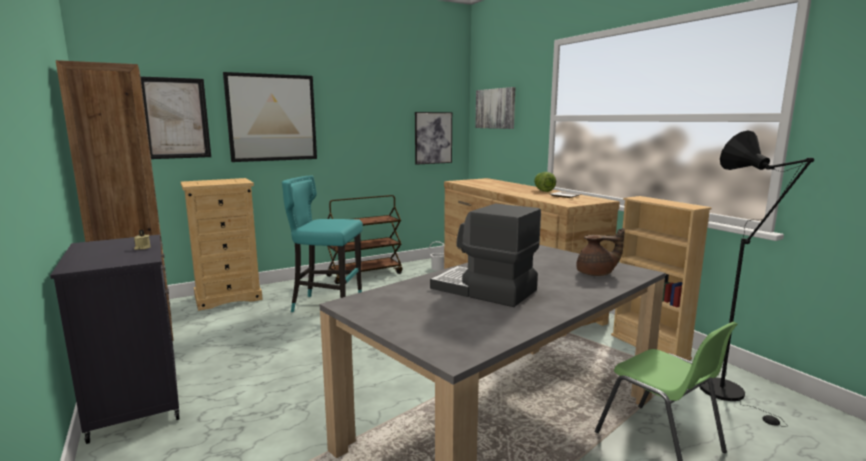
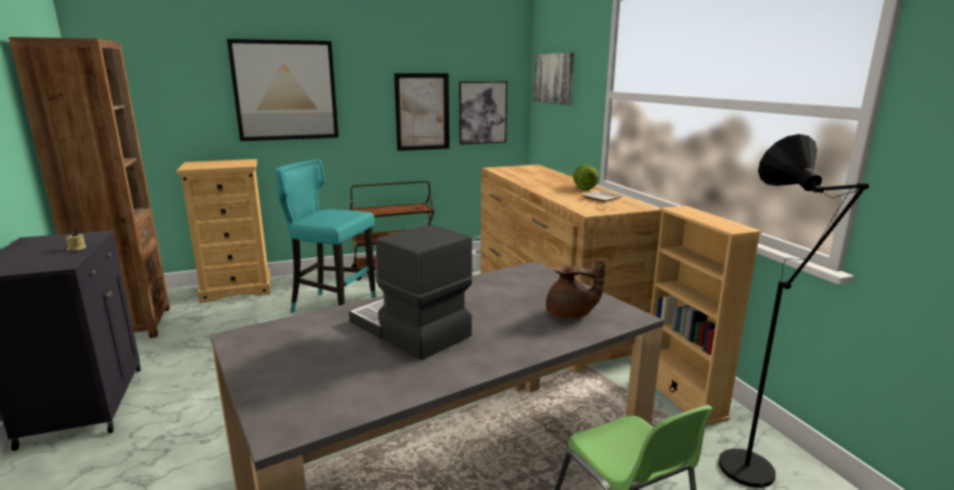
camera: 10 degrees right, 5 degrees up
picture [140,76,211,159] -> picture moved to [394,73,450,151]

